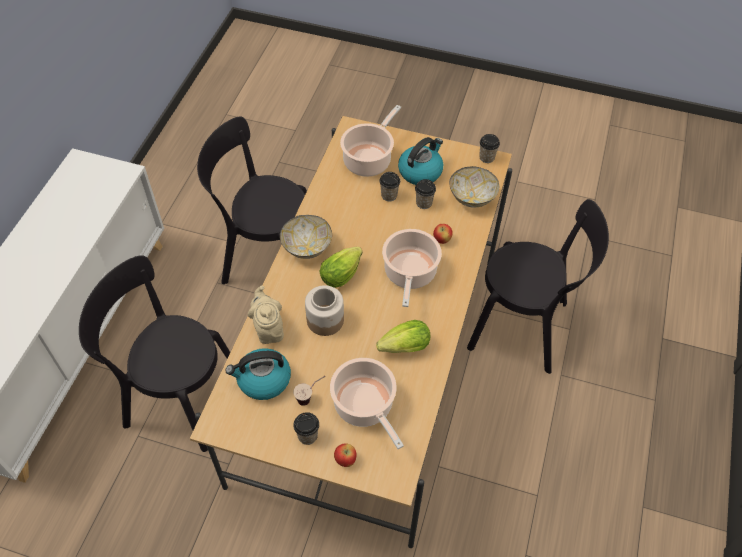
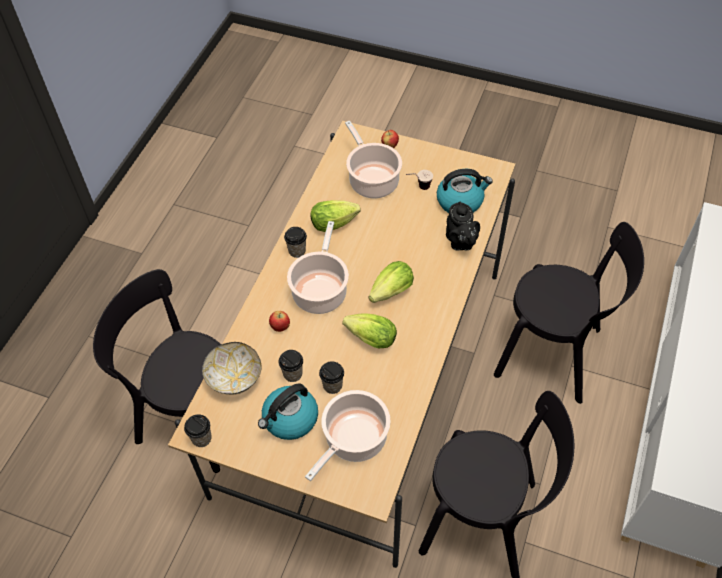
camera: 175 degrees left, 0 degrees up
beige teapot [248,285,284,344] -> black teapot [446,201,480,251]
bowl [280,215,332,259] -> none
cup [293,412,319,445] -> cup moved to [284,227,307,258]
jar [305,285,344,336] -> none
none -> lettuce [342,314,397,348]

